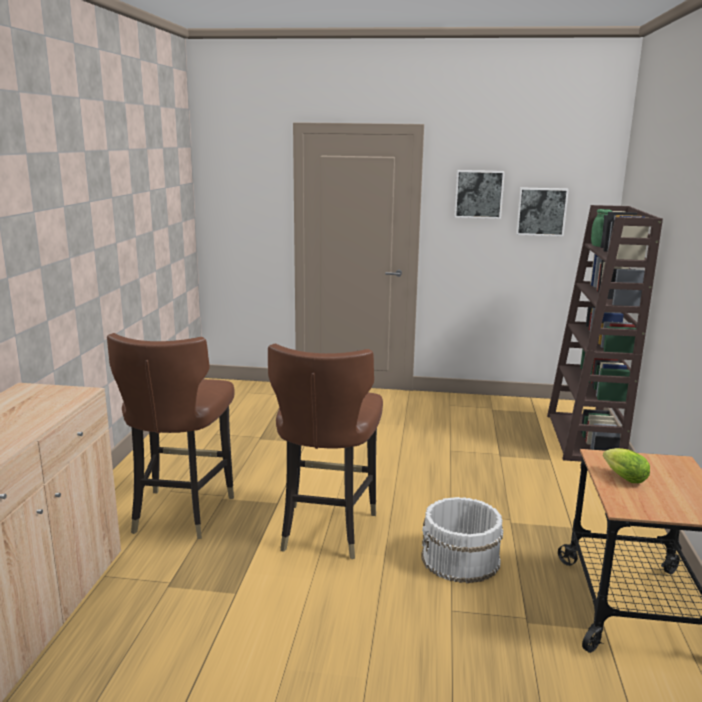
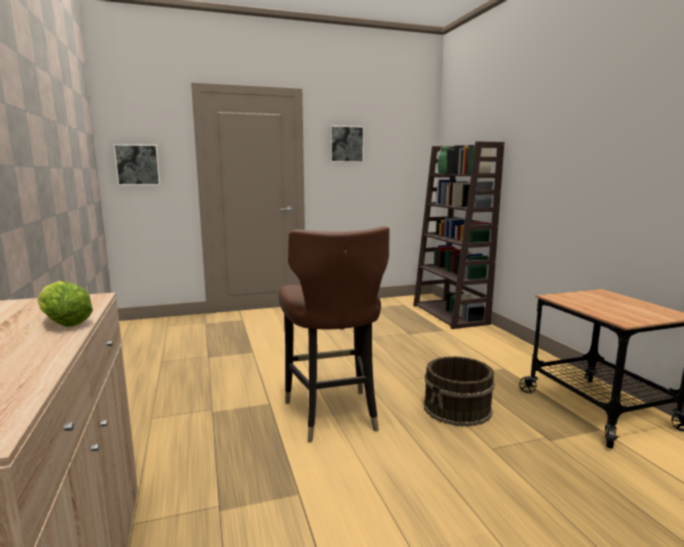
camera: 25 degrees left, 5 degrees down
brown chair [107,333,235,539] -> none
white bucket [421,497,503,583] -> brown bucket [424,356,495,427]
picture [516,187,569,236] -> picture moved to [113,144,161,186]
lettuce [603,448,650,483] -> lettuce moved to [38,281,93,327]

